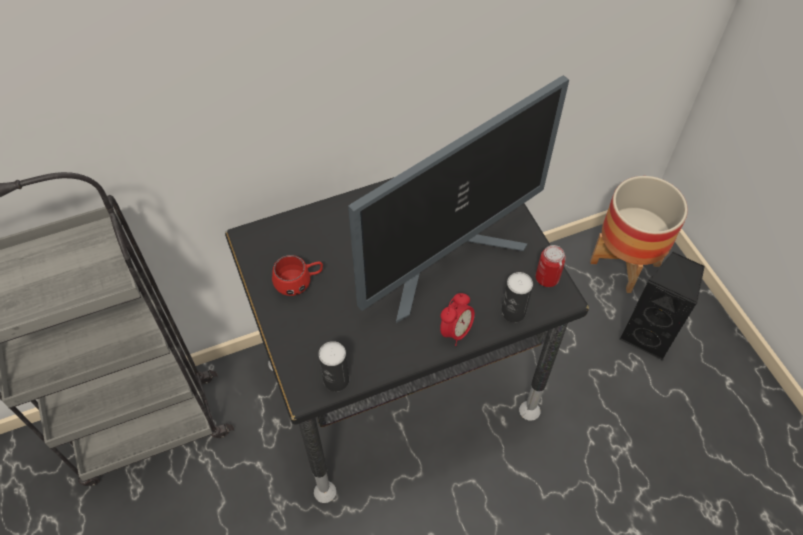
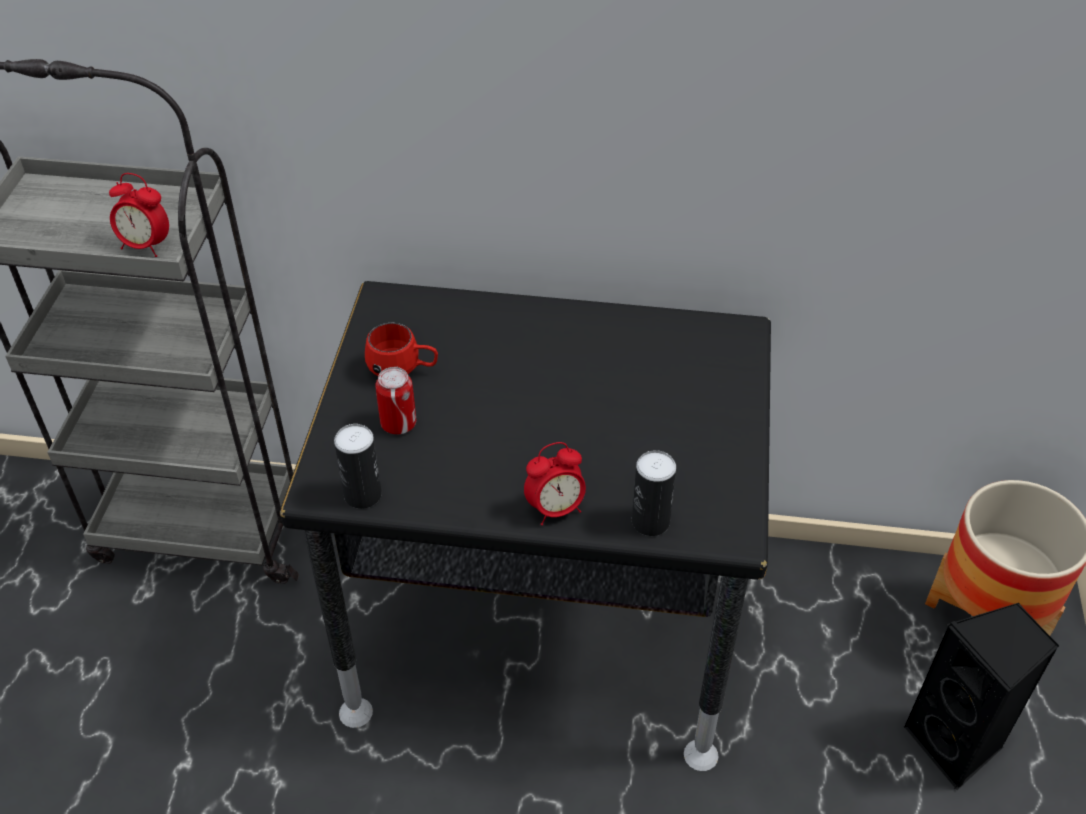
camera: 30 degrees right, 10 degrees down
monitor [348,75,569,323] -> none
can [536,245,566,287] -> can moved to [376,367,416,434]
none -> alarm clock [109,173,169,257]

